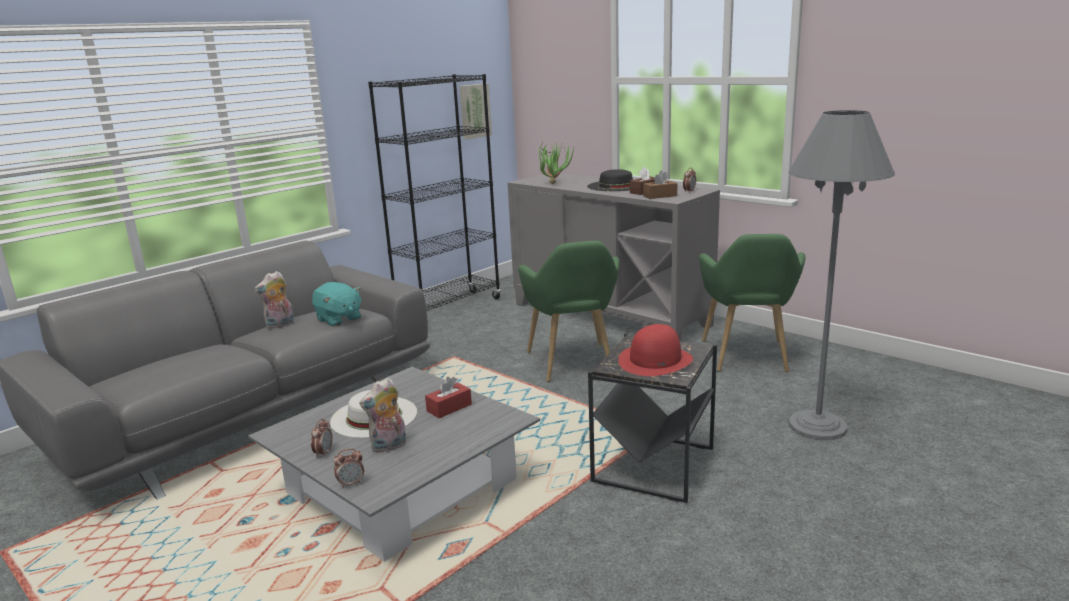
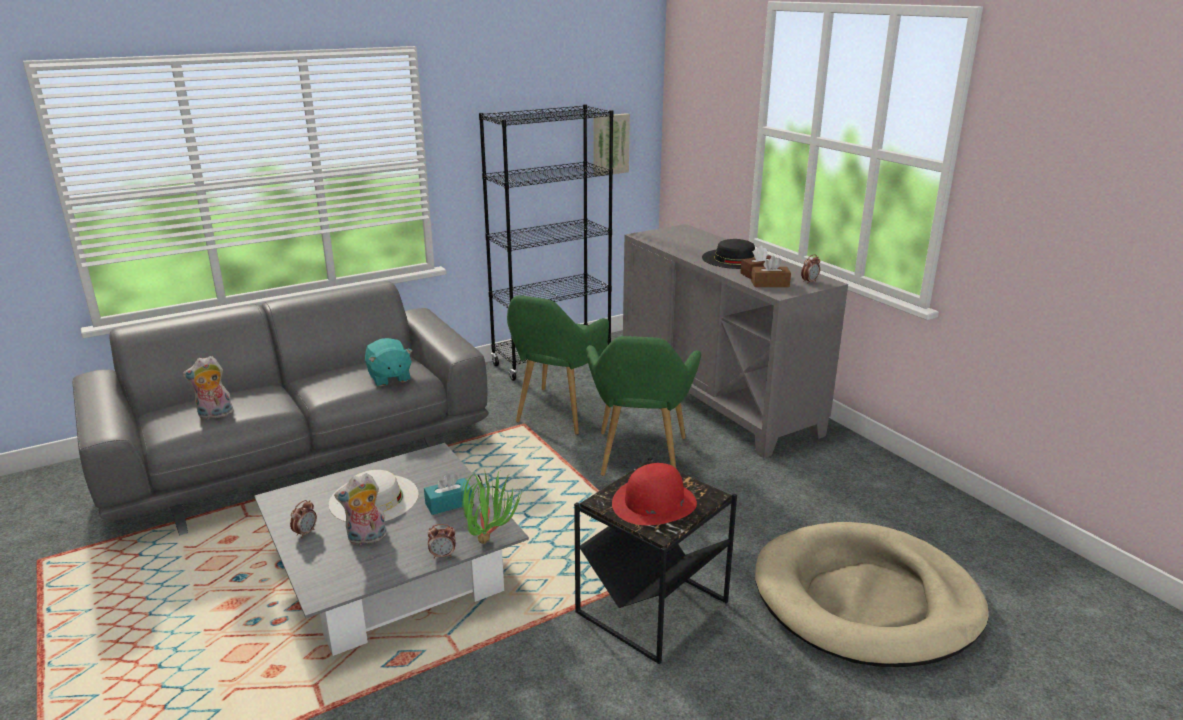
camera: 15 degrees right, 5 degrees up
plush toy [254,271,295,329] -> plush toy moved to [183,356,234,420]
alarm clock [334,449,364,488] -> alarm clock moved to [428,524,456,559]
red tissue box [425,377,472,418] -> turquoise tissue box [424,473,472,515]
potted plant [538,141,574,184] -> potted plant moved to [462,469,522,544]
green armchair [699,234,806,372] -> green armchair moved to [507,295,609,435]
grey floor lamp [788,110,895,440] -> beige dog bed [755,522,989,667]

